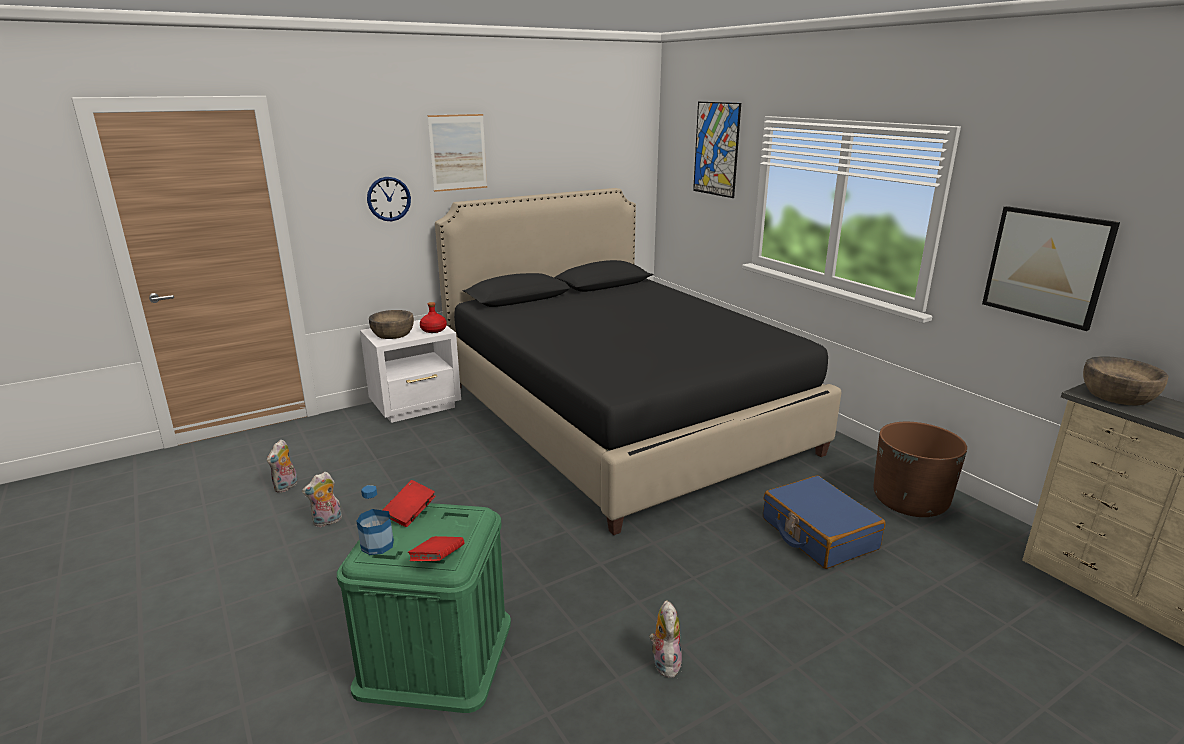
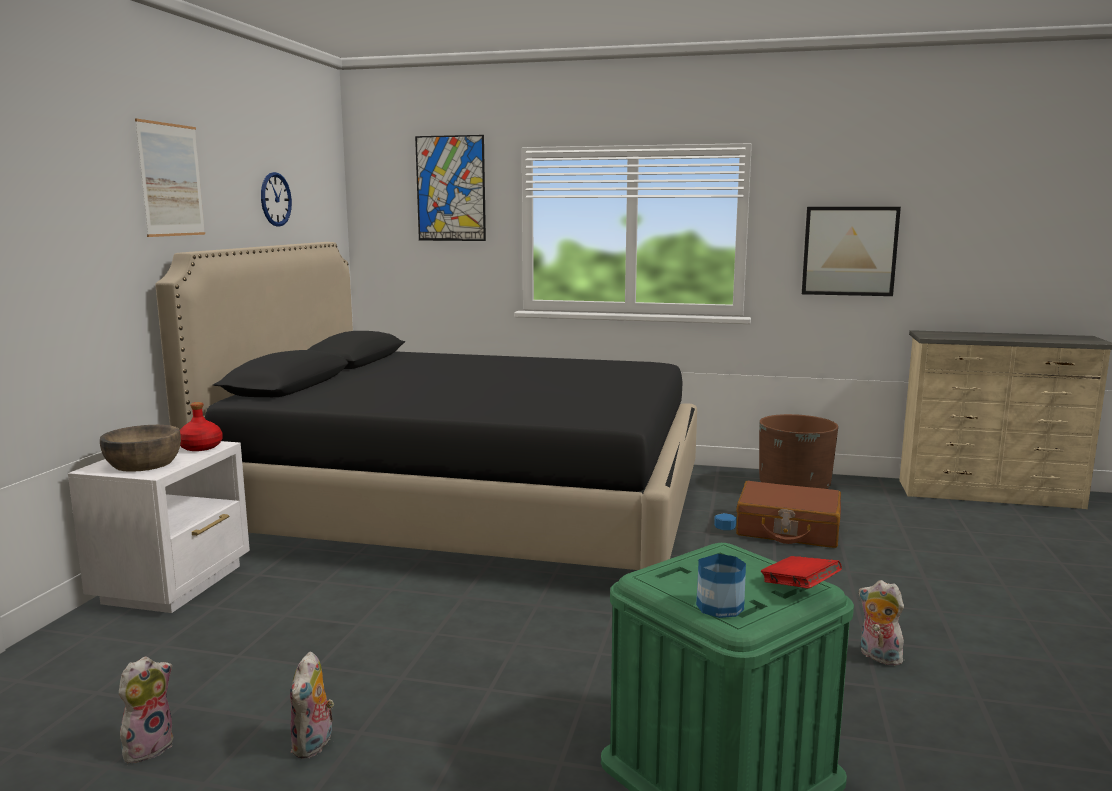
camera: 45 degrees left, 10 degrees down
plush toy [267,440,298,493] -> plush toy turned 120 degrees counterclockwise [119,656,173,763]
wall clock [367,177,411,221] -> wall clock moved to [261,172,292,227]
red book [382,480,435,527] -> none
blue suitcase [763,476,885,569] -> brown suitcase [736,481,841,548]
brown bowl [1083,356,1169,406] -> none

